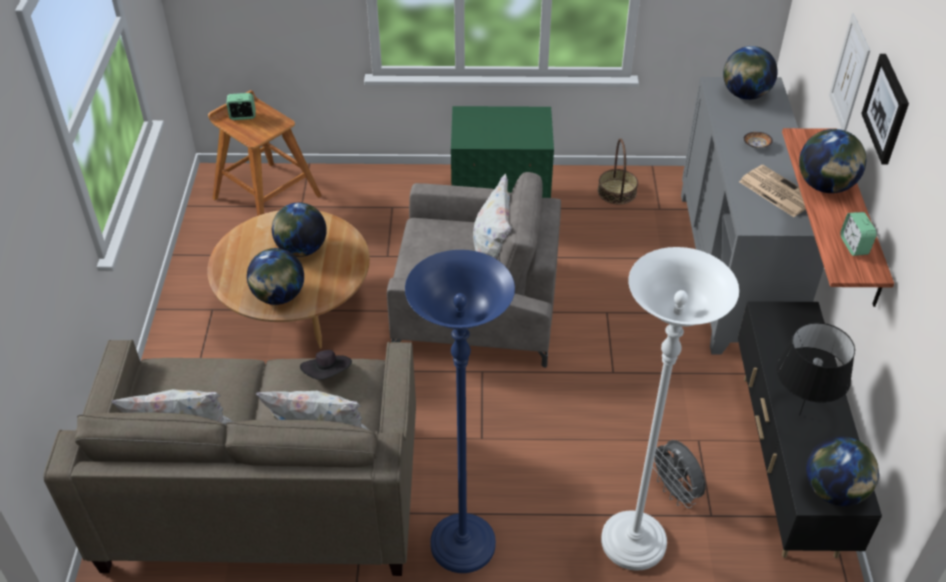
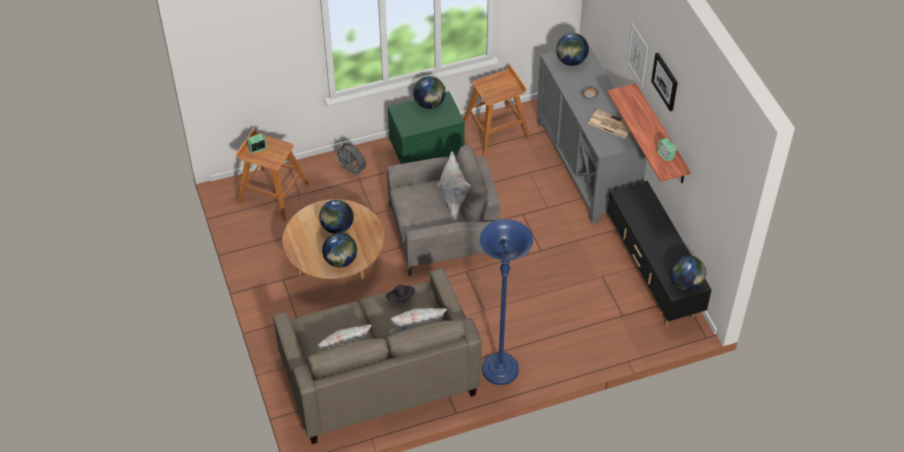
camera: 20 degrees left, 5 degrees up
basket [598,138,638,205] -> brown stool [463,66,530,155]
white floor lamp [601,247,739,571] -> none
grey fan [653,440,706,508] -> grey fan moved to [334,143,366,176]
black table lamp [777,322,855,416] -> none
globe [799,129,866,193] -> globe moved to [413,76,446,109]

